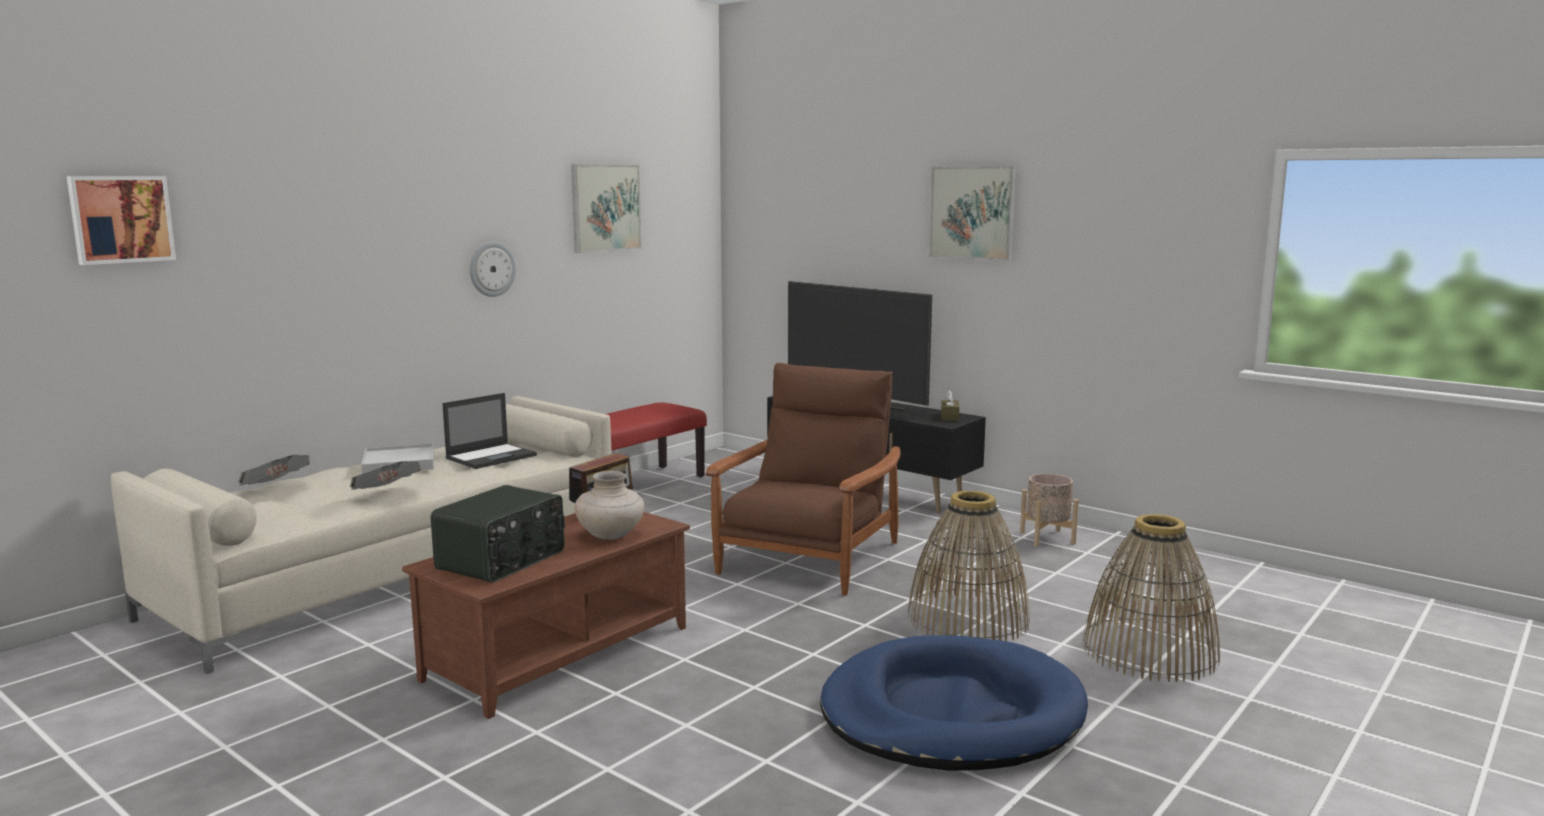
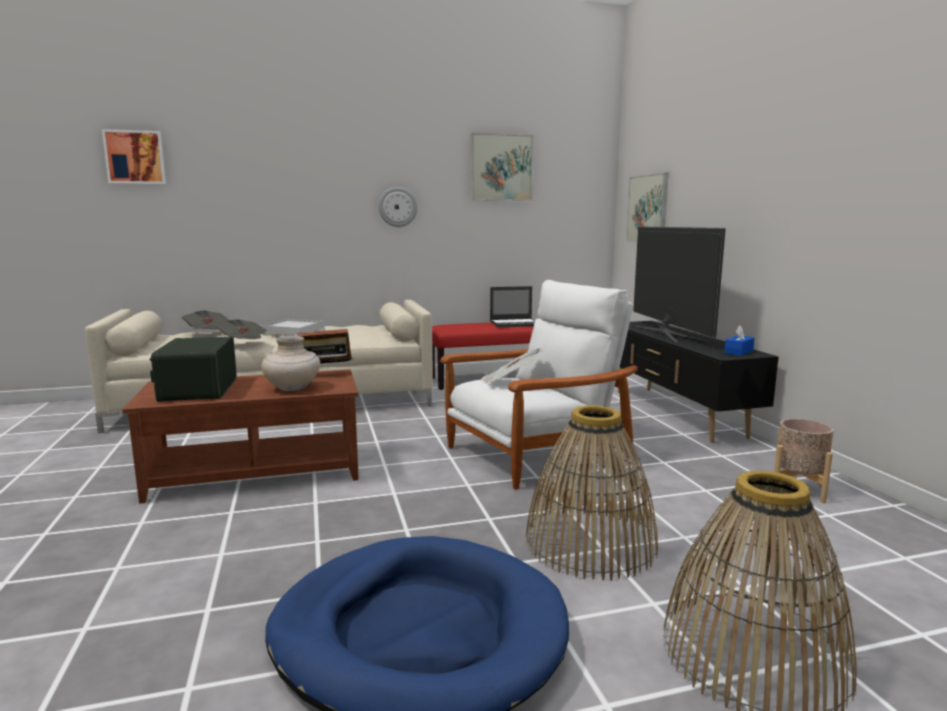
camera: 35 degrees right, 0 degrees up
radio [431,485,565,583] -> radio turned 105 degrees clockwise [150,336,237,402]
laptop [442,393,537,469] -> laptop moved to [490,286,535,327]
brown armchair [706,363,901,596] -> white armchair [440,280,638,490]
picture [929,166,1016,261] -> picture moved to [626,172,669,242]
brown tissue box [941,390,959,421] -> blue tissue box [724,325,755,356]
none -> newspaper [482,348,542,384]

